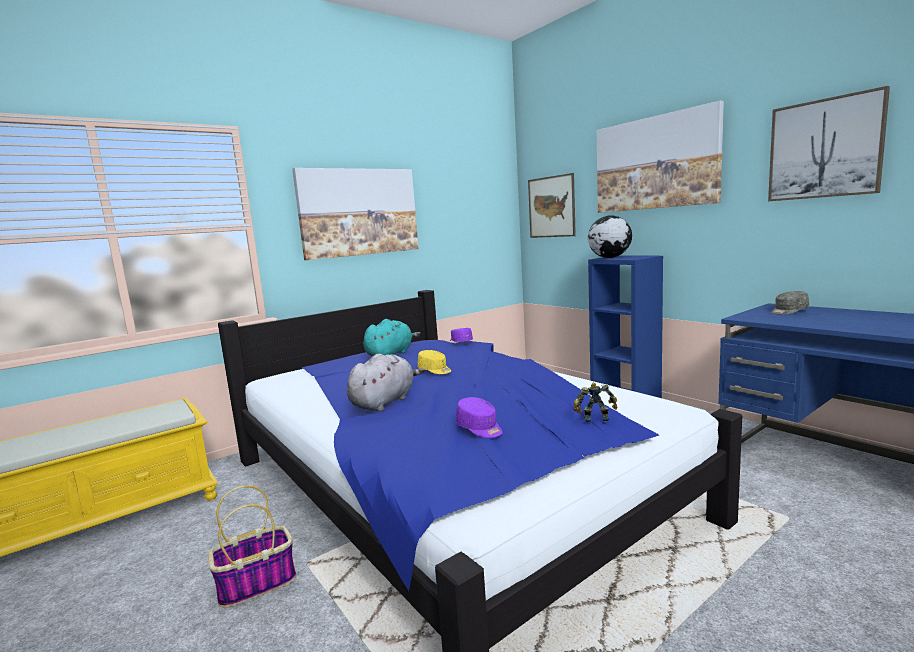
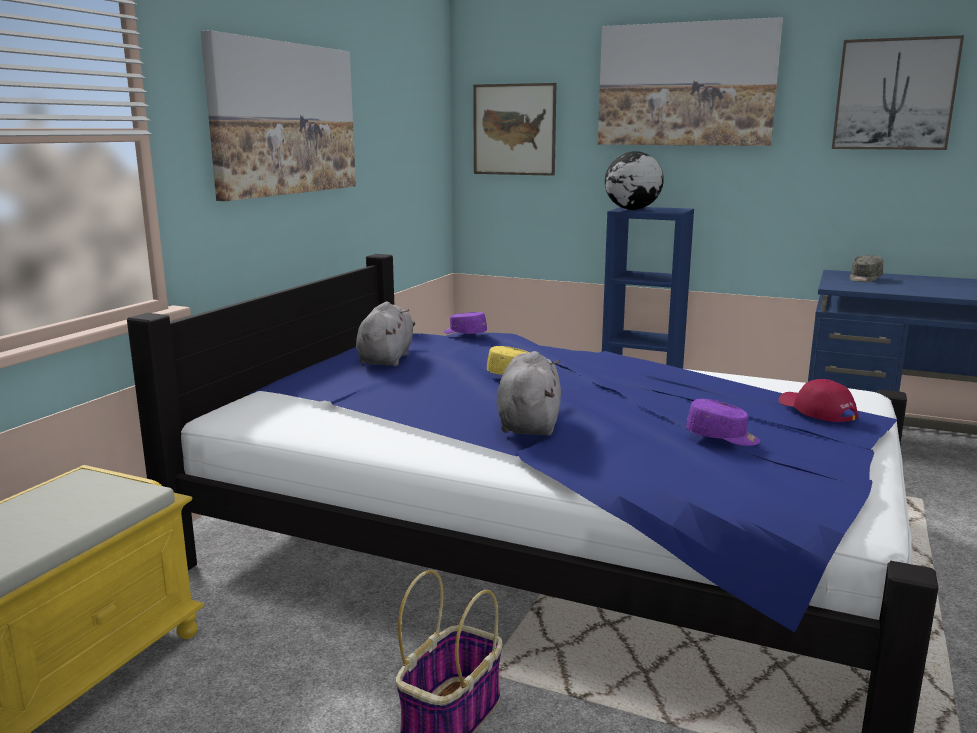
camera: 30 degrees left, 5 degrees up
turquoise plush toy [363,319,421,356] -> grey plush toy [356,302,415,366]
toy robot [573,383,618,422] -> red cap [779,379,858,422]

